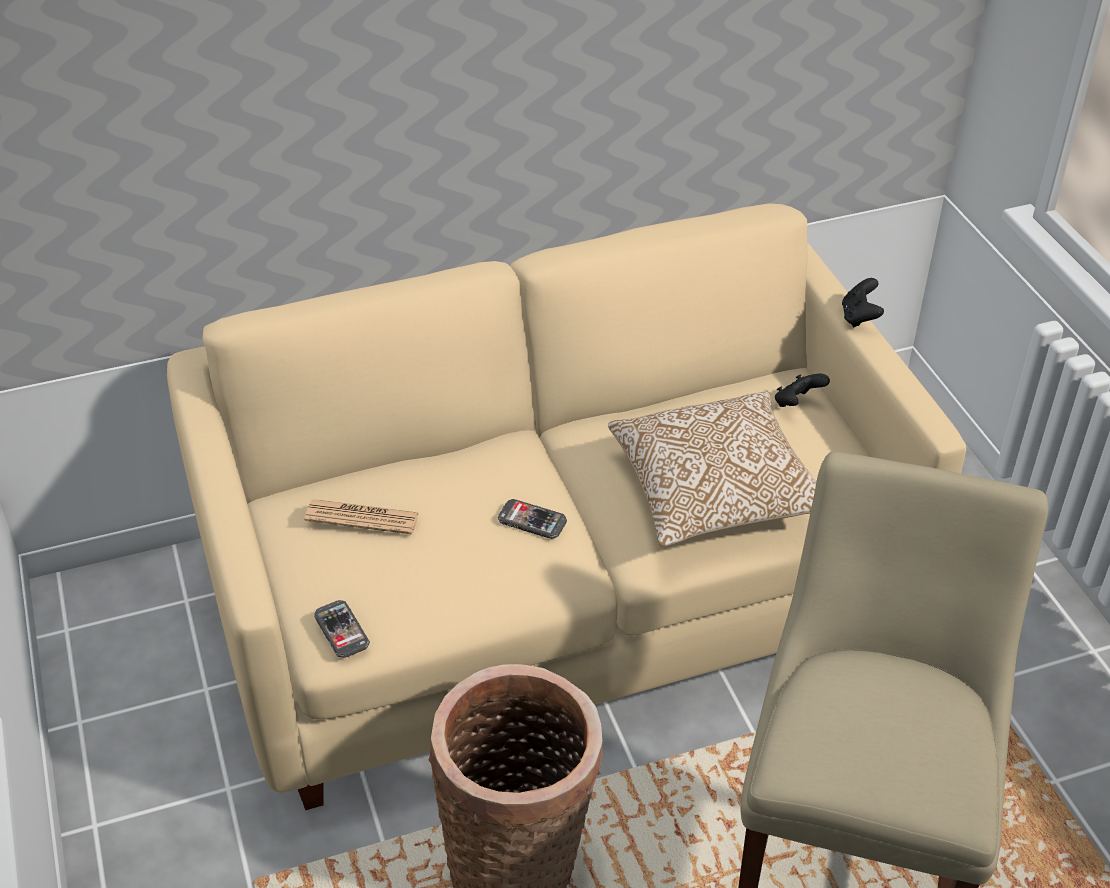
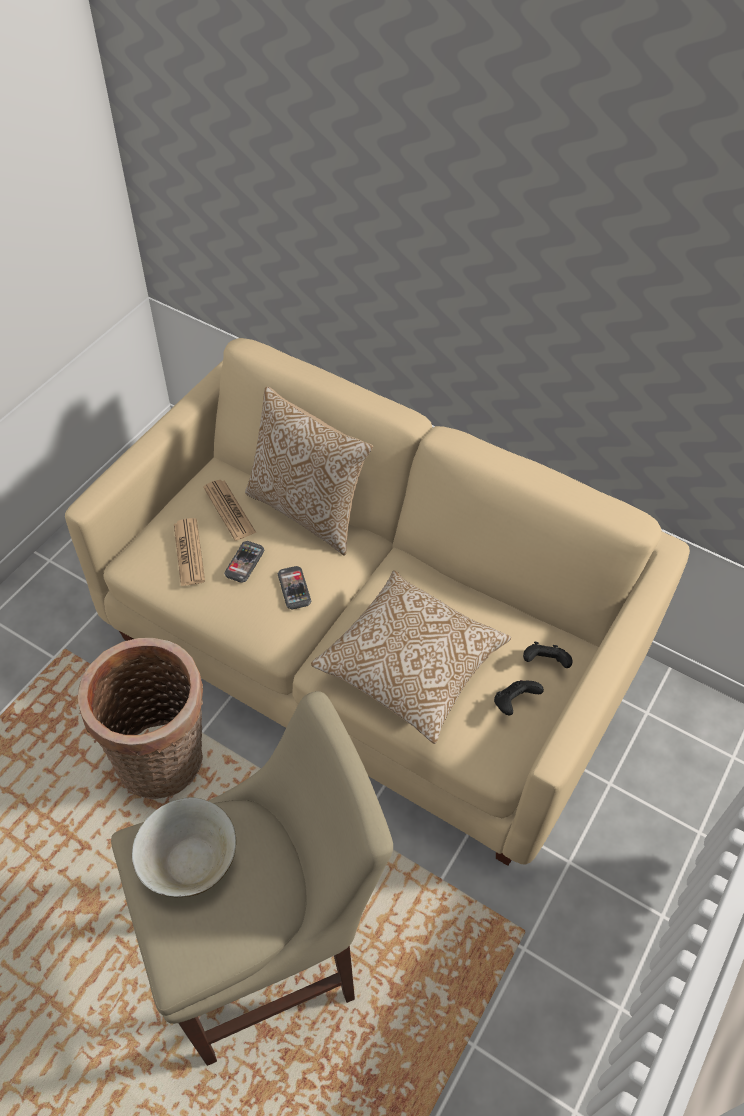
camera: 50 degrees right, 10 degrees up
phone [314,600,370,658] -> phone moved to [224,541,265,583]
black game controller [842,278,884,327] -> black game controller moved to [494,680,544,715]
none -> beige bowl [132,797,236,897]
none -> newspaper [174,518,205,586]
none -> pillow [245,387,373,555]

